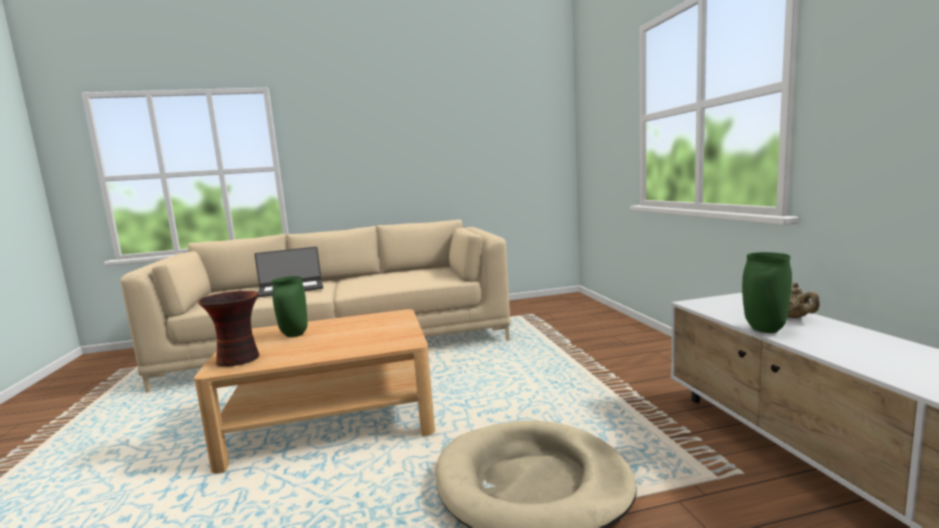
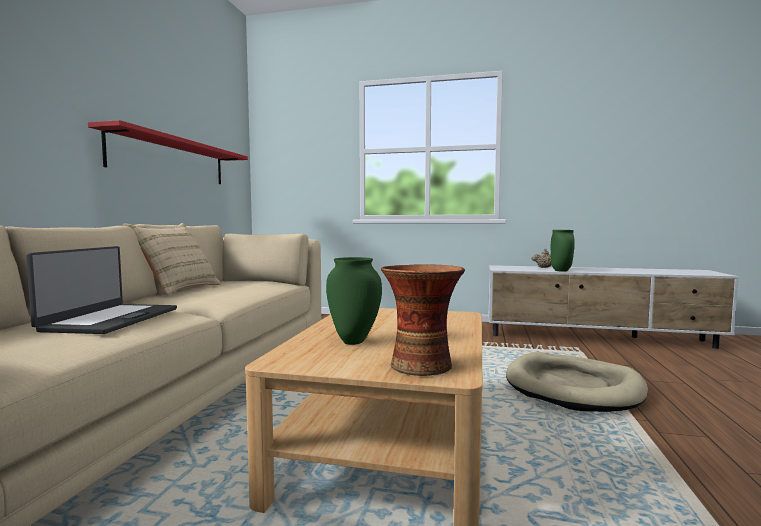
camera: 65 degrees left, 5 degrees down
none -> red shelf [88,120,248,184]
none -> beige pillow [122,223,221,295]

